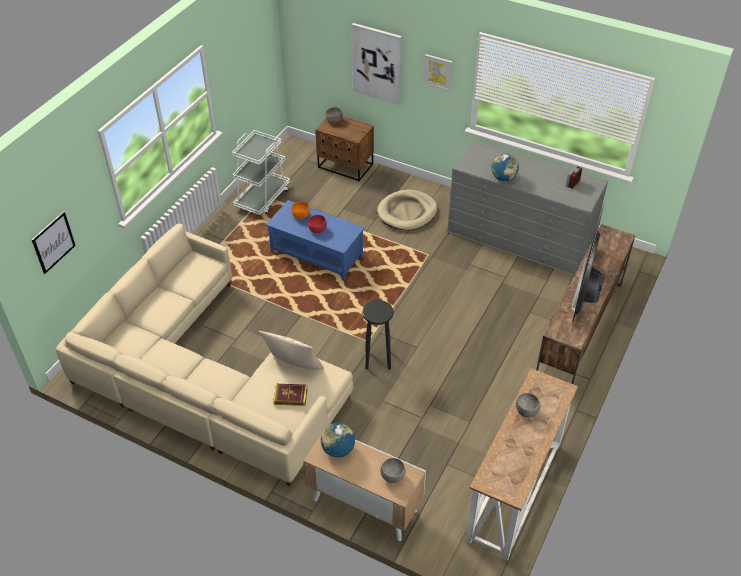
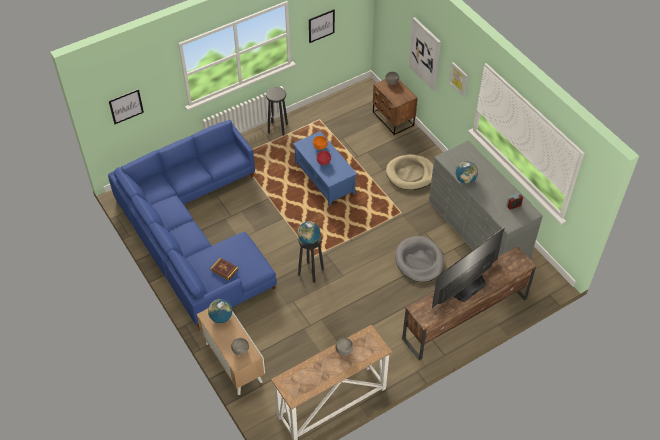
camera: 30 degrees right, 5 degrees up
beige sofa [56,224,353,486] -> blue sofa [108,120,277,327]
white cart [232,130,290,215] -> none
beige pillow [259,331,324,369] -> none
none -> black stool [266,87,288,135]
none -> globe [298,221,320,244]
none -> picture [309,9,335,43]
none -> grey dog bed [395,236,444,282]

